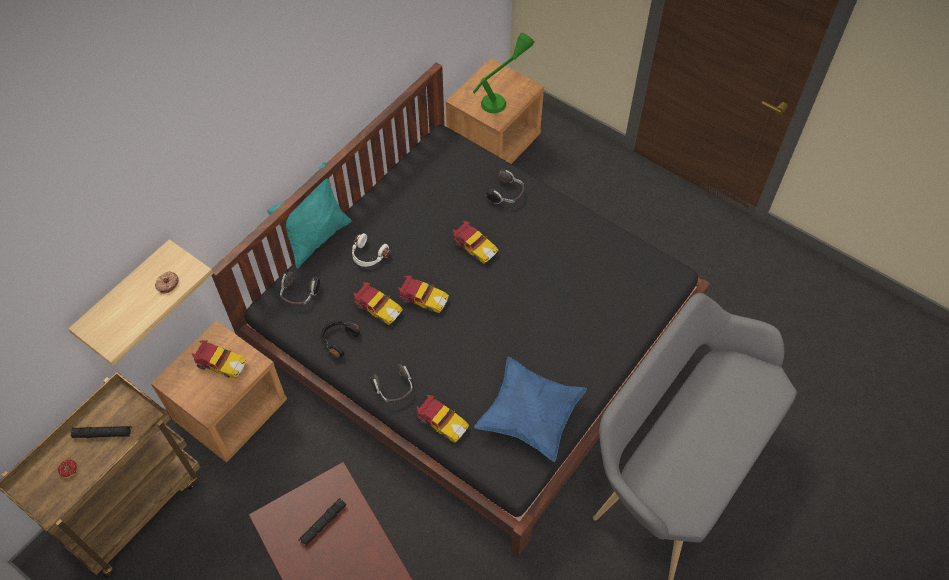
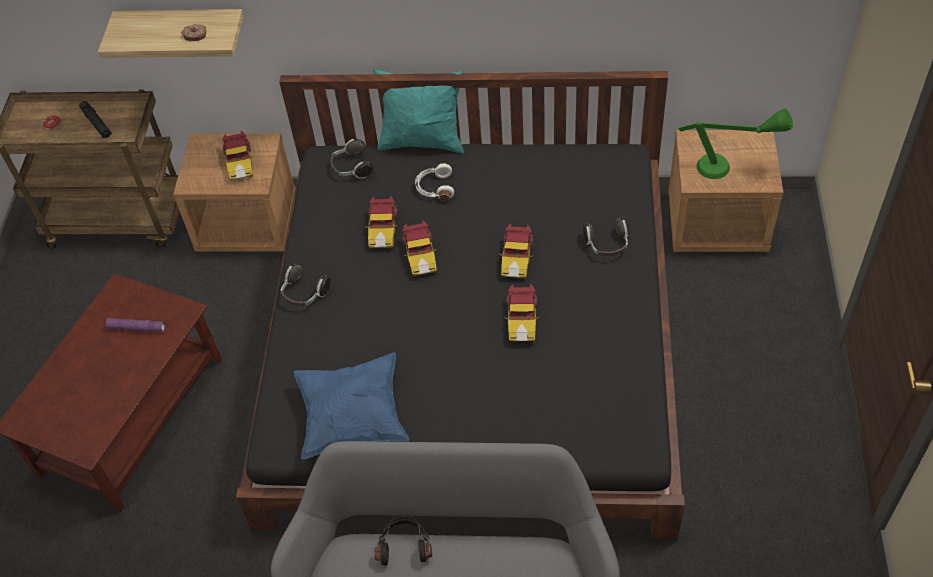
camera: 60 degrees right, 5 degrees down
black flashlight [298,498,346,547] -> purple flashlight [104,318,166,332]
black headphones [320,321,360,358] -> black headphones moved to [375,516,432,566]
toy car [416,395,469,443] -> toy car moved to [504,284,539,342]

